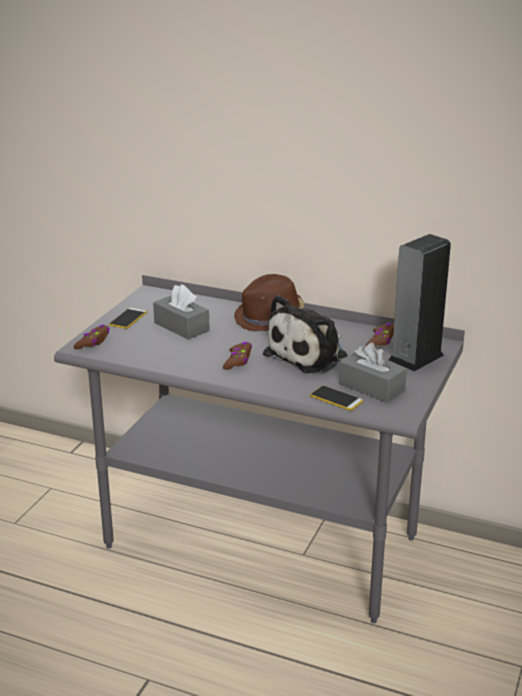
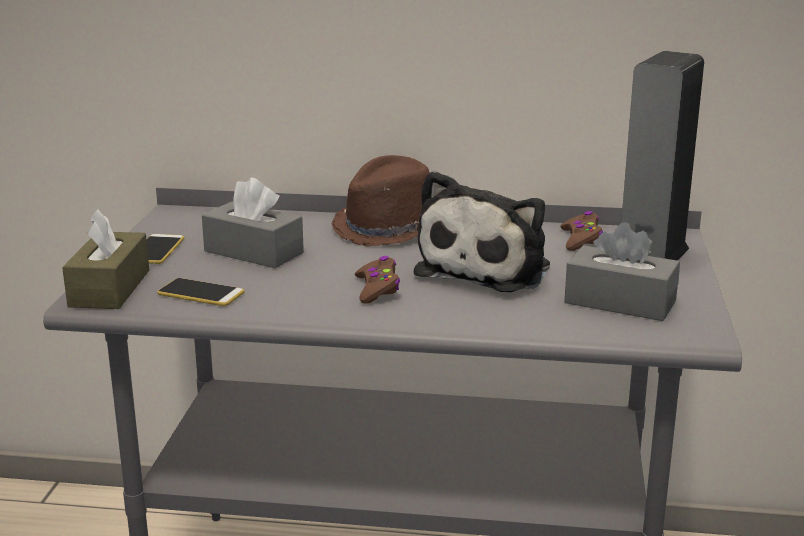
camera: 15 degrees left, 5 degrees down
brown game controller [73,324,110,349] -> brown tissue box [62,209,149,309]
phone [310,386,363,411] -> phone moved to [157,278,244,306]

